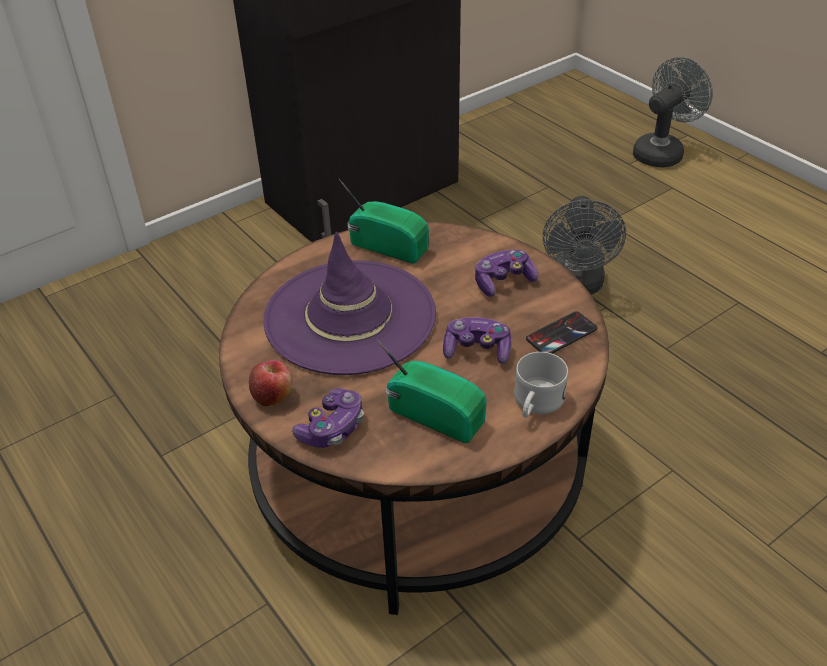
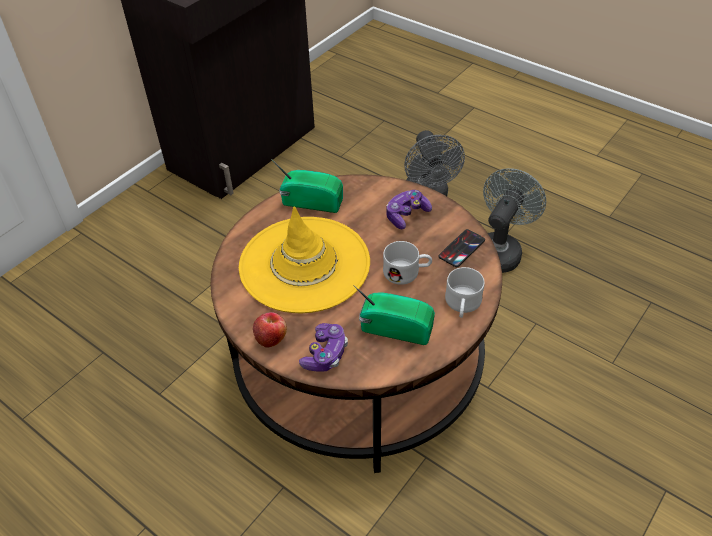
camera: 15 degrees left, 5 degrees up
purple hat [263,232,436,375] -> yellow hat [239,206,370,313]
game controller [443,317,511,364] -> white mug [383,241,432,285]
grey fan [633,57,713,168] -> grey fan moved to [483,168,546,273]

